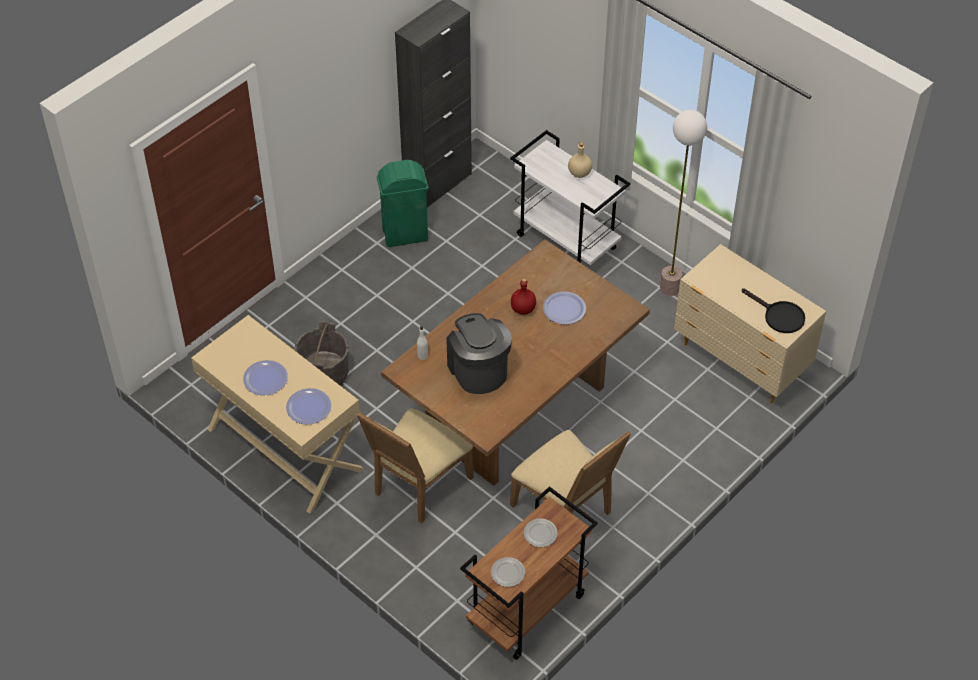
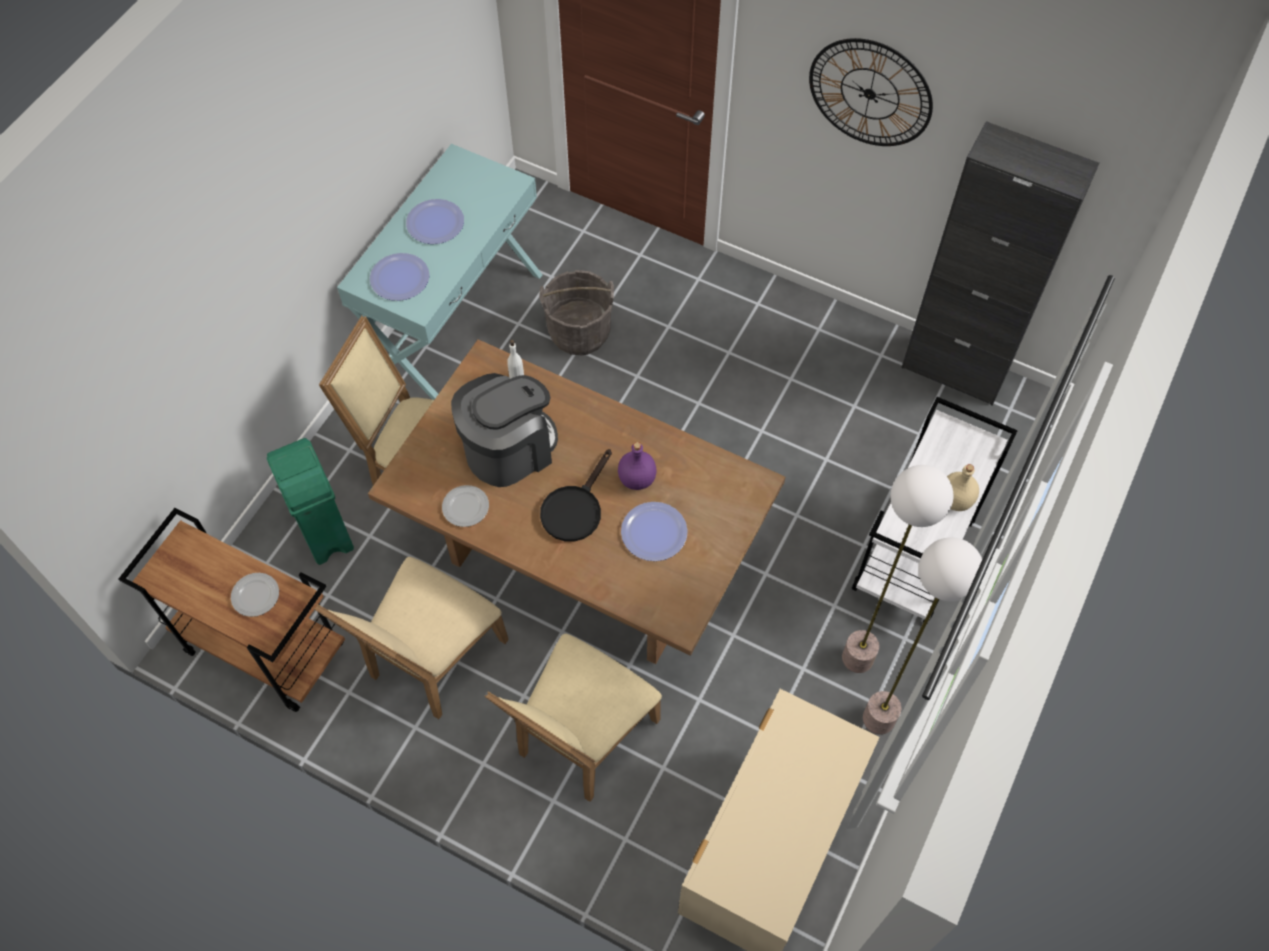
camera: 75 degrees right, 10 degrees up
beige console table [191,315,364,514] -> turquoise console table [337,144,543,400]
green trash can [377,160,428,247] -> green trash can moved to [267,438,354,565]
plate [491,557,525,587] -> plate moved to [442,485,489,527]
red bottle [511,278,536,315] -> purple bottle [618,442,656,490]
black frying pan [742,288,805,333] -> black frying pan moved to [540,449,612,542]
none -> beige chair [485,634,662,802]
none -> wall clock [809,38,933,146]
none -> floor lamp [842,465,954,673]

